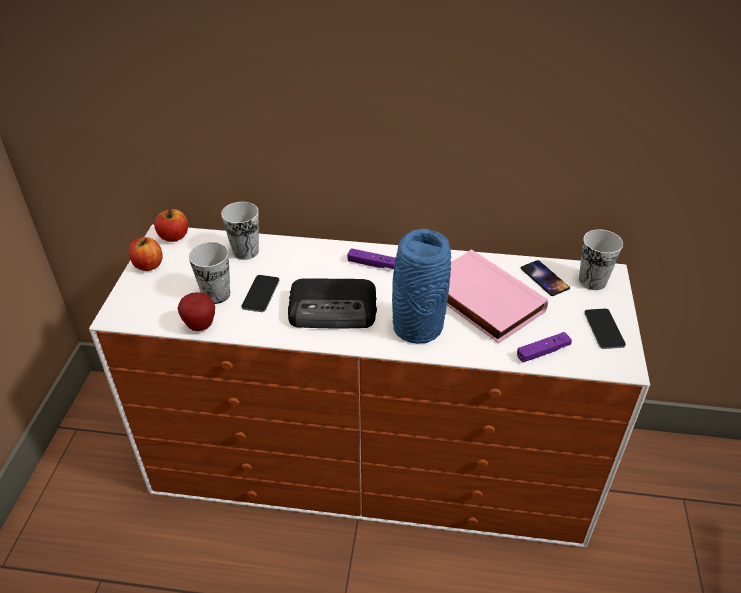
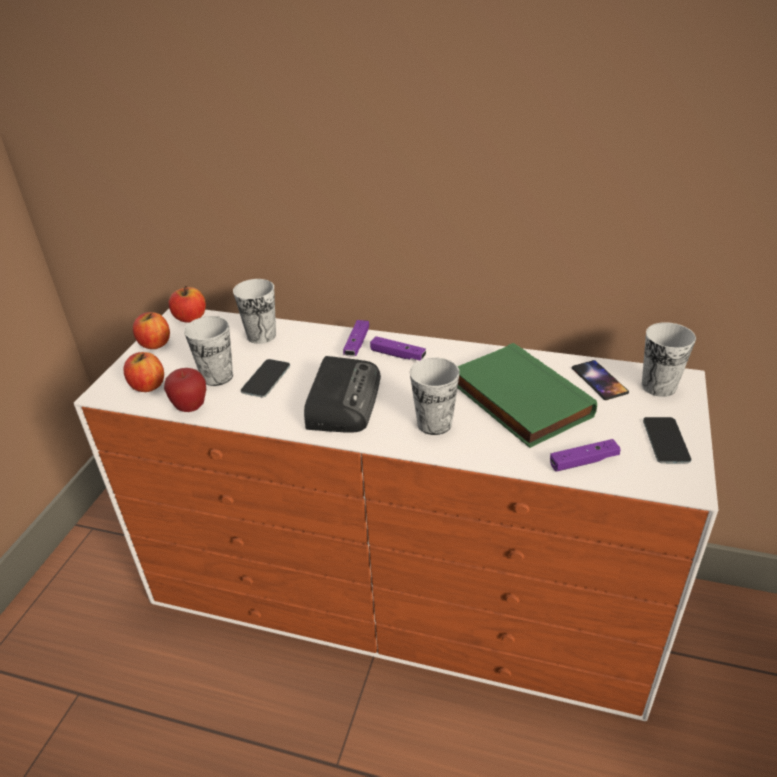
camera: 10 degrees right, 5 degrees down
radio [288,278,377,328] -> radio turned 90 degrees counterclockwise [304,356,381,433]
blue vase [392,229,451,344] -> cup [410,358,460,435]
pink book [447,249,548,343] -> green book [457,343,597,448]
none -> apple [123,352,164,392]
none -> purple game controller [343,320,369,357]

